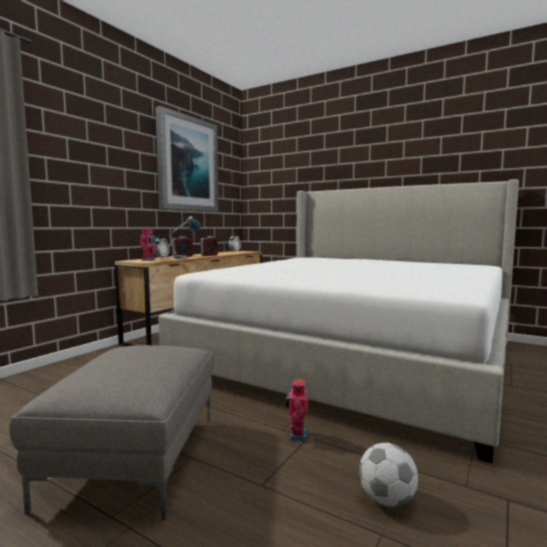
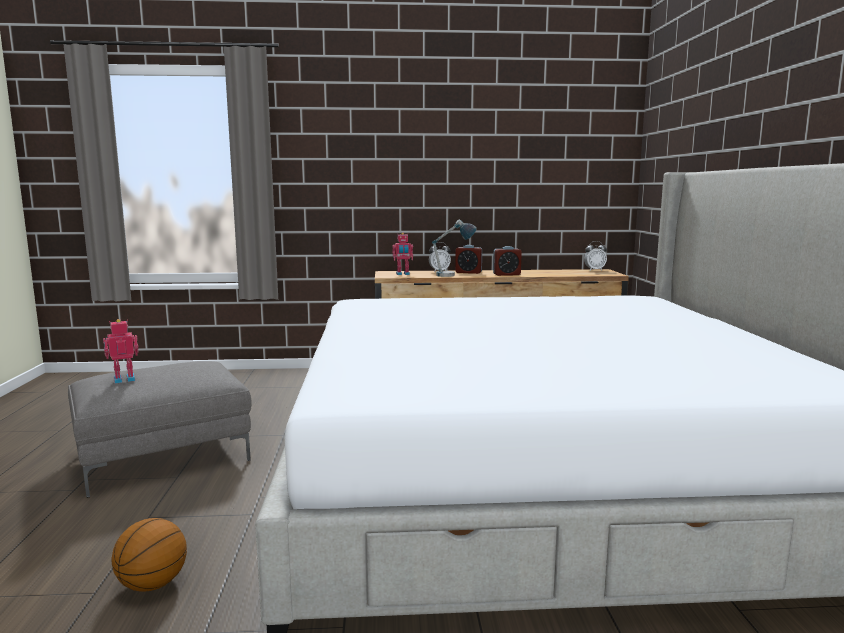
camera: 55 degrees right, 5 degrees up
picture [155,106,219,211] -> none
toy robot [286,377,308,441] -> toy robot moved to [103,319,139,383]
football [359,443,418,507] -> basketball [112,518,187,592]

